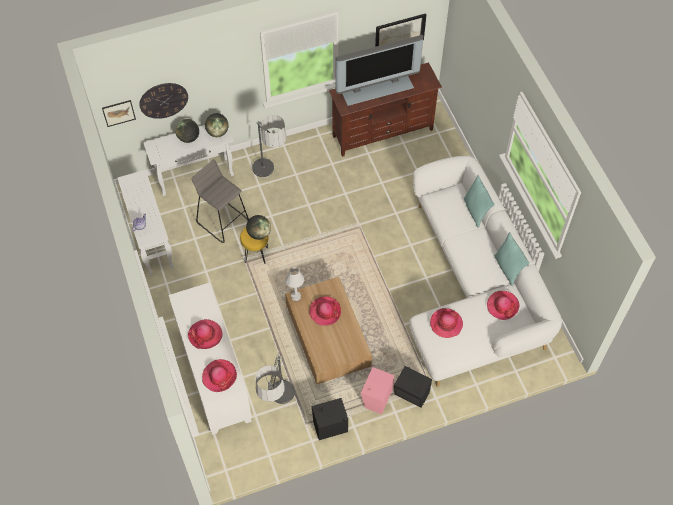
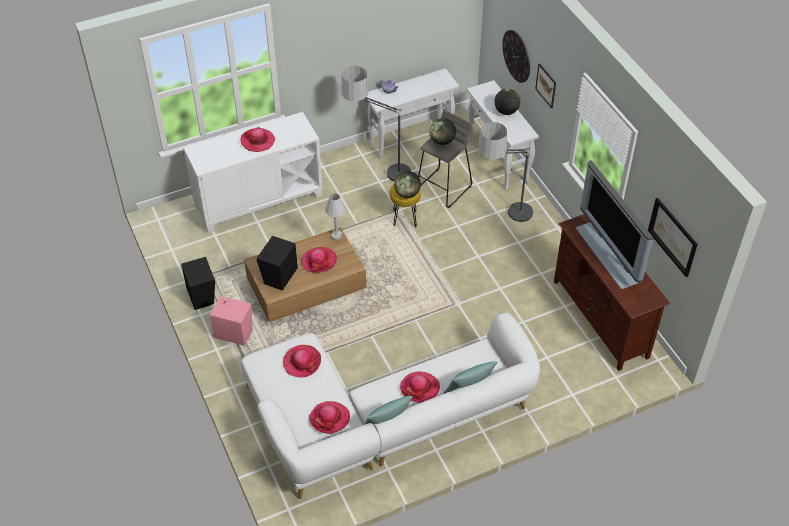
camera: 85 degrees right, 10 degrees down
picture [102,100,136,127] -> picture moved to [535,64,556,108]
hat [202,359,237,392] -> hat moved to [400,371,440,403]
globe [205,113,229,137] -> globe moved to [429,118,456,145]
floor lamp [255,354,296,407] -> floor lamp moved to [341,66,411,186]
black speaker [394,366,432,408] -> black speaker moved to [256,236,298,291]

